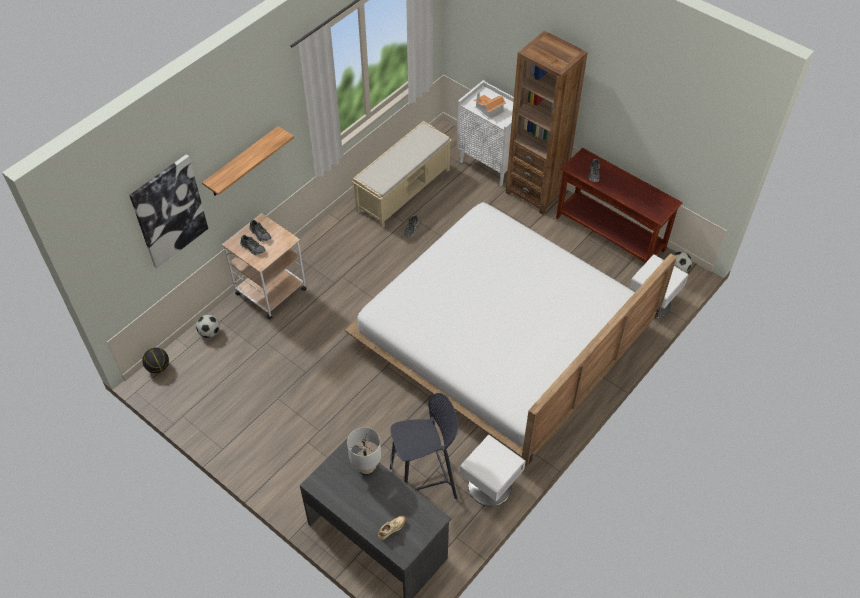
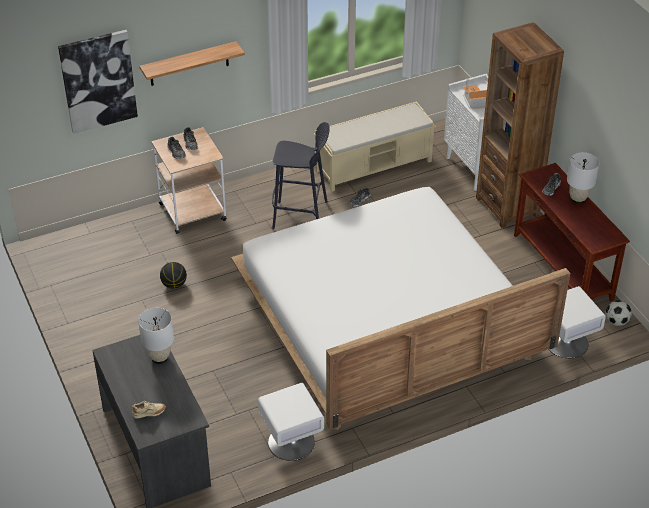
camera: 25 degrees right, 10 degrees down
basketball [142,348,169,373] -> basketball moved to [160,262,187,289]
football [196,315,220,338] -> none
grey stool [390,393,458,499] -> grey stool moved to [272,122,330,229]
none -> white table lamp [567,152,600,204]

